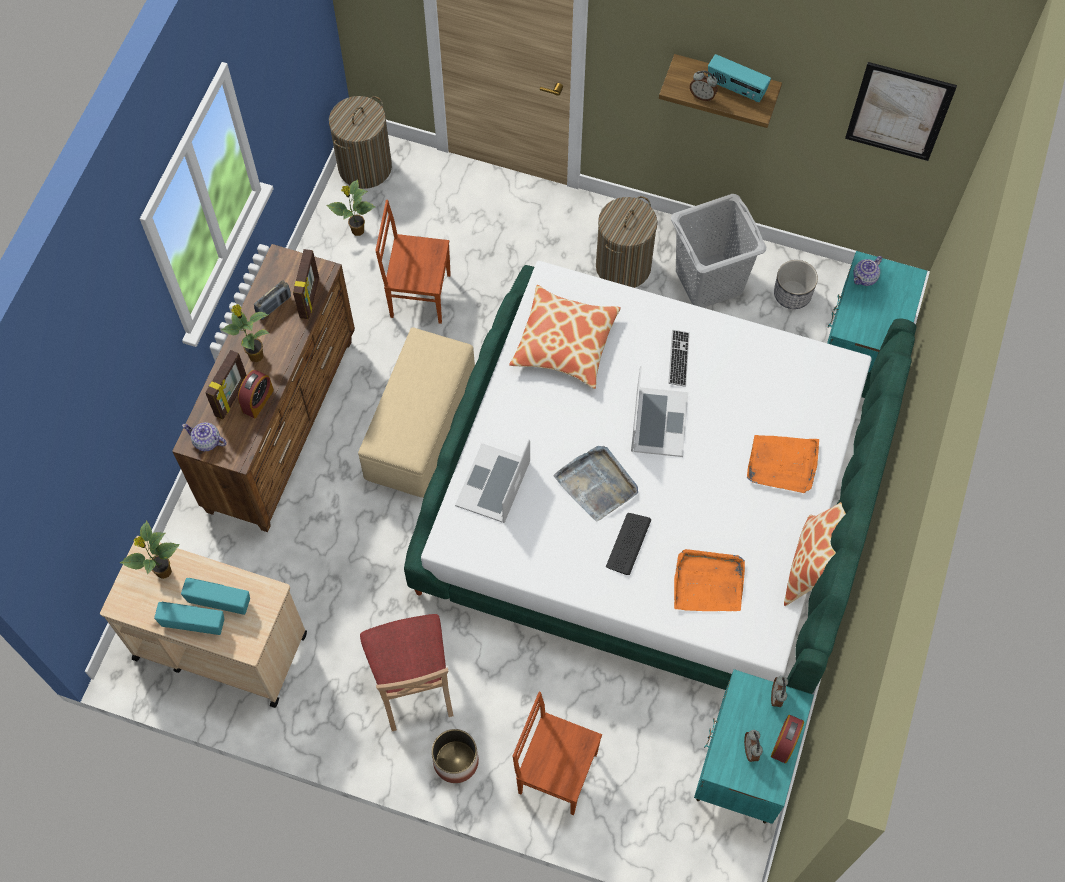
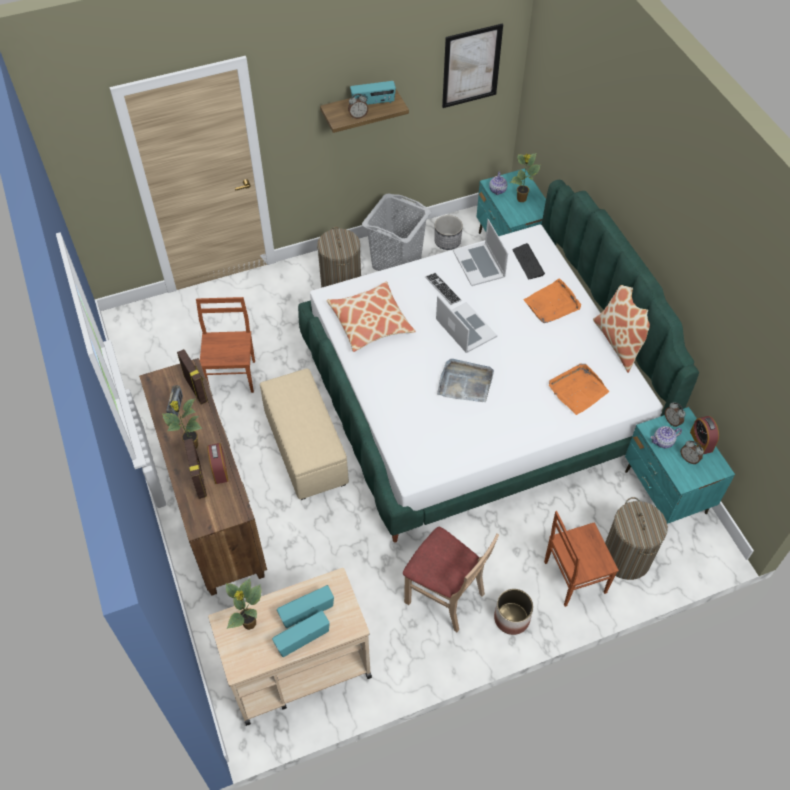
camera: 40 degrees left, 10 degrees down
teapot [182,422,227,451] -> teapot moved to [650,426,682,448]
potted plant [326,180,376,236] -> potted plant moved to [510,153,540,202]
laundry basket [329,96,392,189] -> laundry basket moved to [605,497,668,580]
brown chair [375,200,451,324] -> brown chair turned 120 degrees clockwise [196,297,255,393]
laptop [455,440,530,523] -> laptop moved to [453,219,508,286]
keyboard [606,513,651,575] -> keyboard moved to [512,243,545,279]

